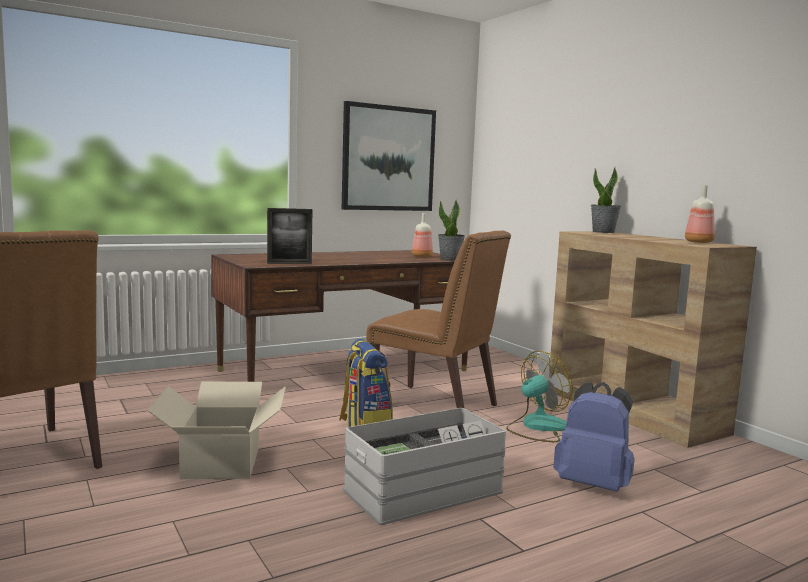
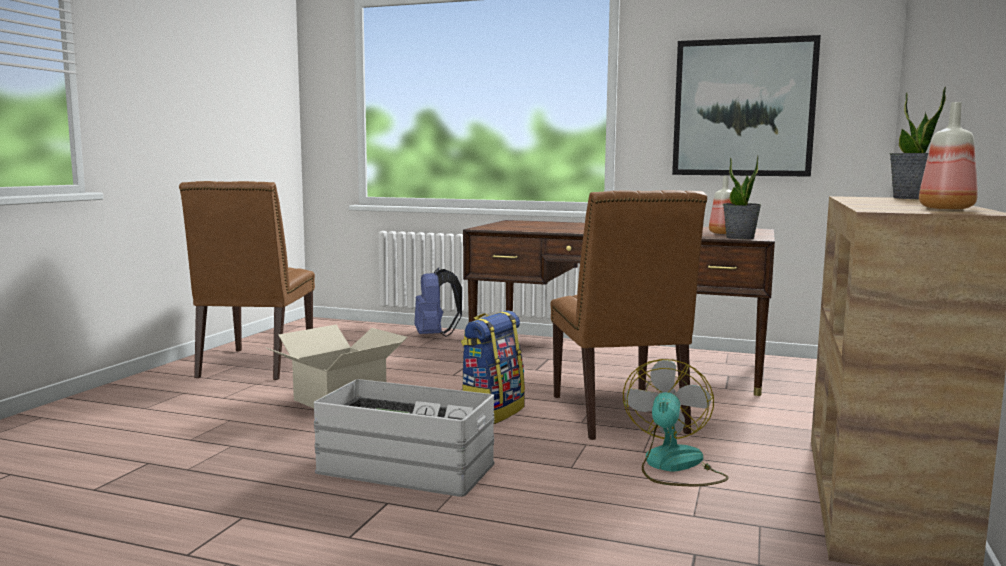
camera: 50 degrees right, 0 degrees up
picture frame [267,208,312,264] -> none
fan [506,351,573,442] -> fan turned 90 degrees counterclockwise [623,359,729,486]
blue backpack [553,382,634,492] -> blue backpack moved to [415,268,462,337]

